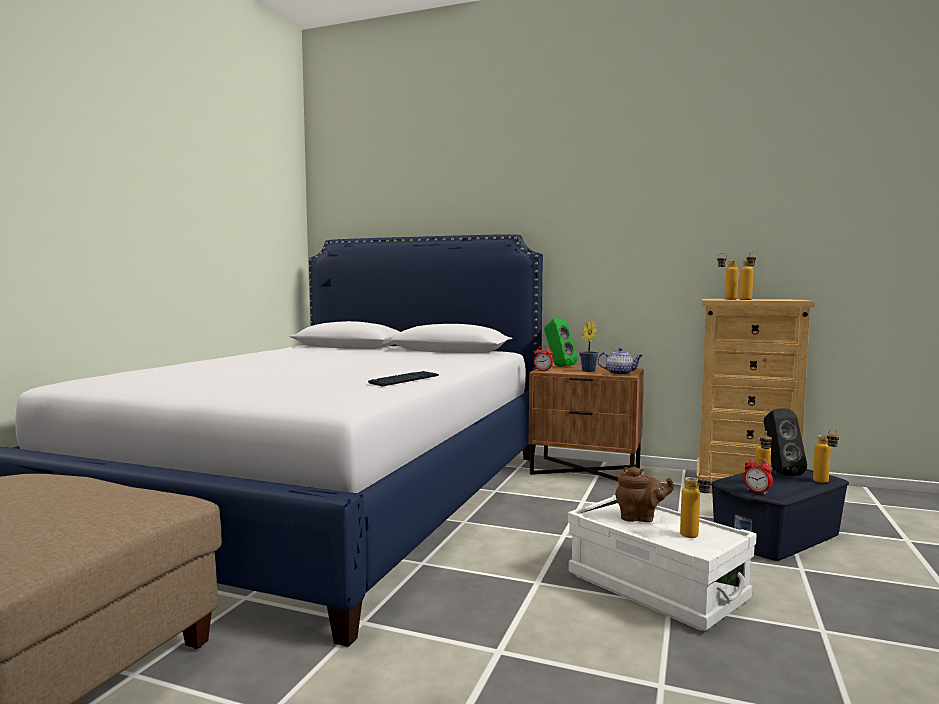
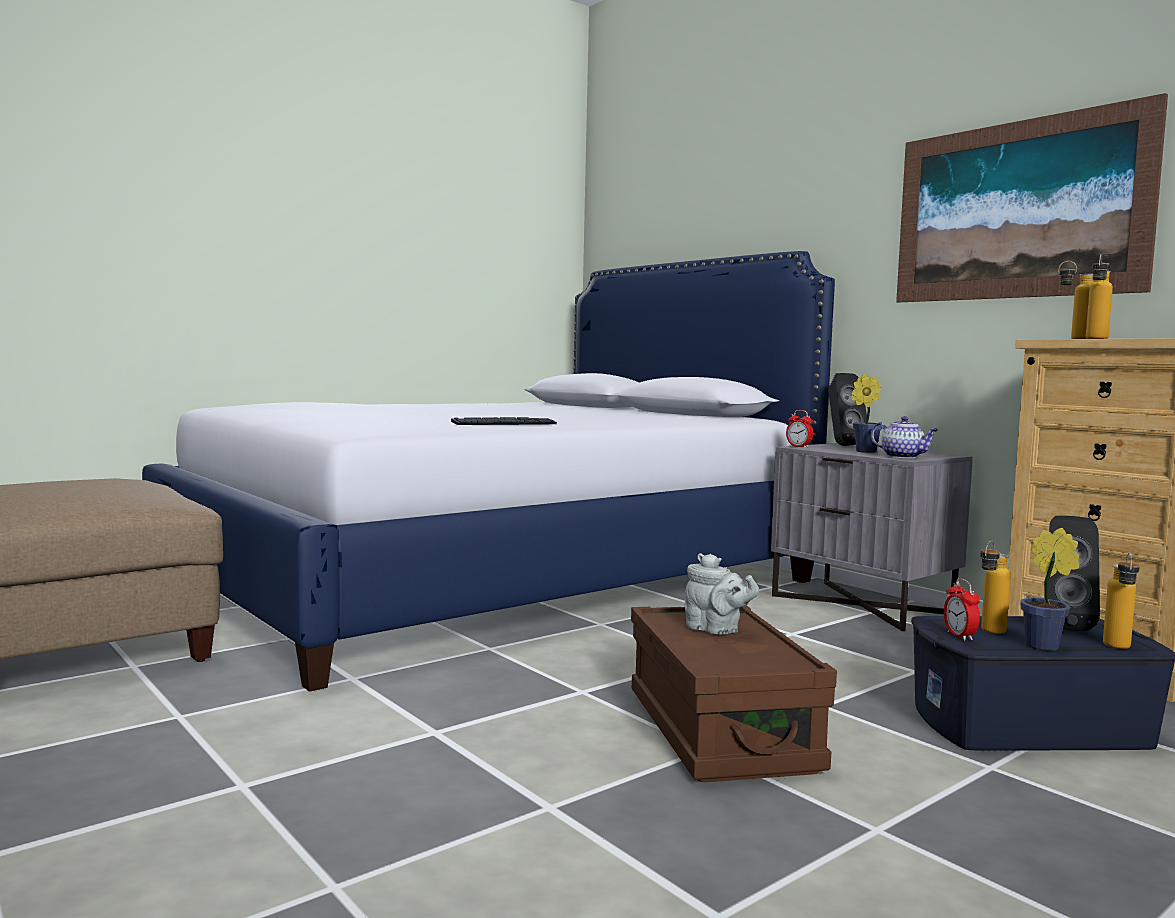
camera: 30 degrees right, 0 degrees up
brown nightstand [529,364,644,481] -> grey nightstand [771,443,973,631]
green speaker [544,318,578,367] -> black speaker [828,373,867,446]
white storage box [568,495,757,631] -> brown storage box [631,605,837,783]
brown teapot [615,467,674,522] -> grey teapot [685,553,759,635]
bottle [680,470,712,538] -> none
none -> picture [896,93,1168,302]
none -> potted plant [1020,528,1079,651]

